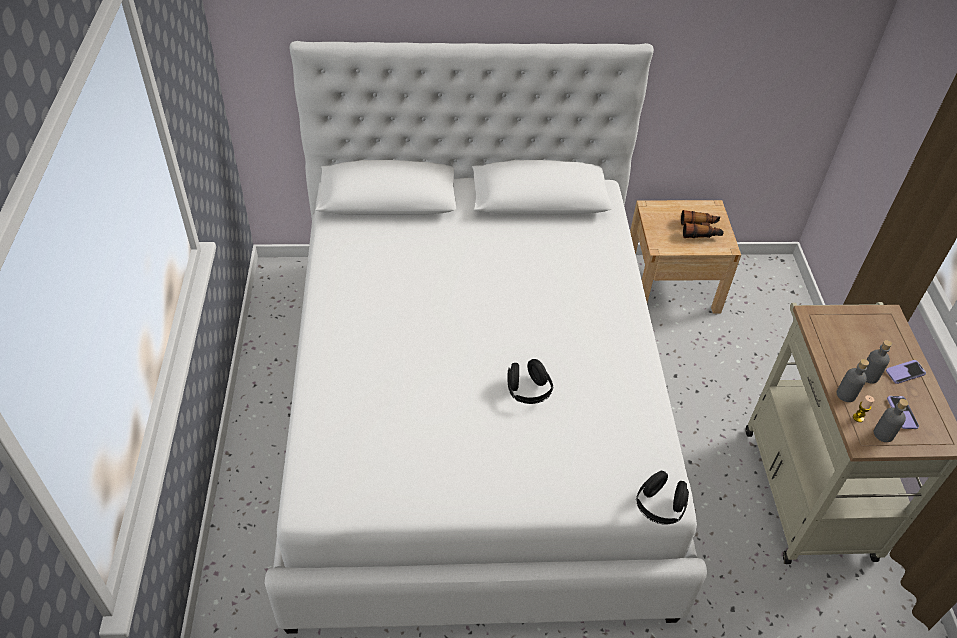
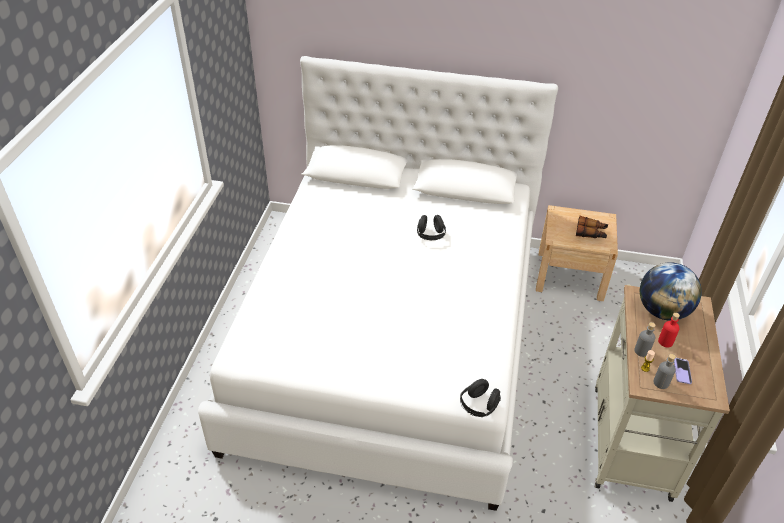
camera: 15 degrees right, 5 degrees down
black headphones [508,359,553,404] -> black headphones moved to [417,215,446,240]
grey bottle [864,340,892,384] -> red bottle [658,313,680,347]
phone [886,360,926,384] -> none
none -> globe [640,262,702,321]

